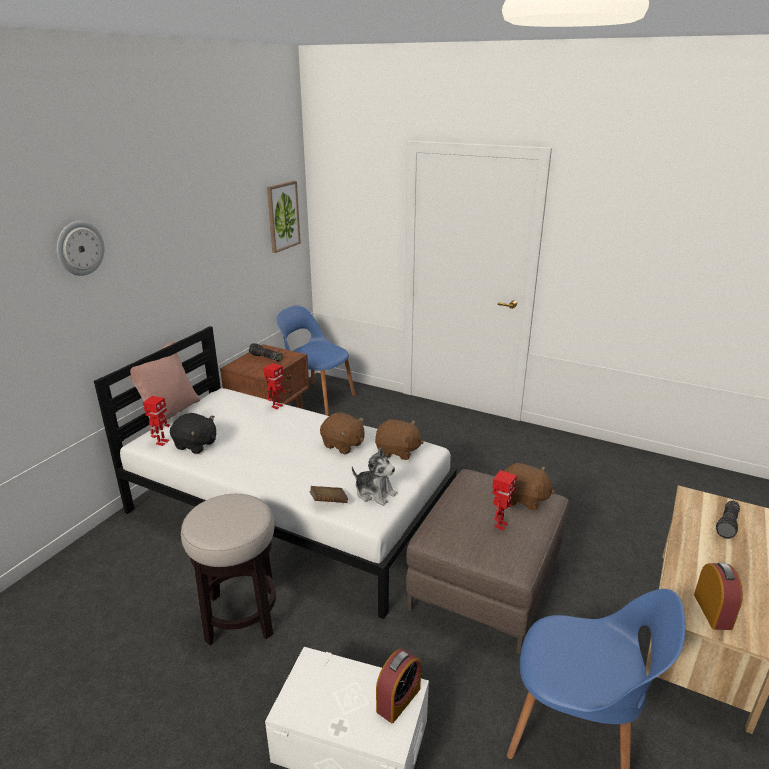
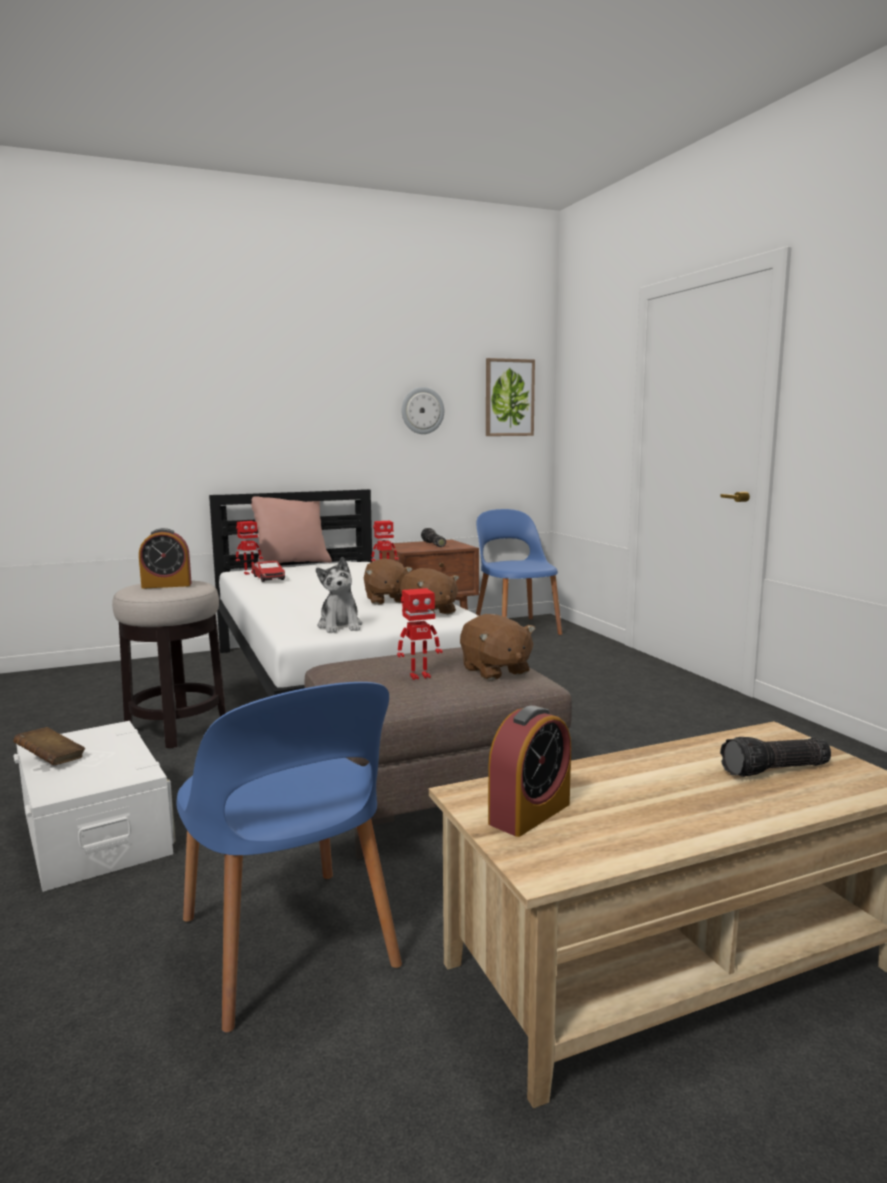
camera: 40 degrees right, 15 degrees down
wall clock [57,221,105,276] -> wall clock moved to [402,387,444,434]
black plush toy [170,413,216,454] -> toy car [252,561,285,582]
brown book [309,486,348,503] -> brown book moved to [13,727,85,765]
alarm clock [376,649,421,723] -> alarm clock moved to [139,528,192,589]

